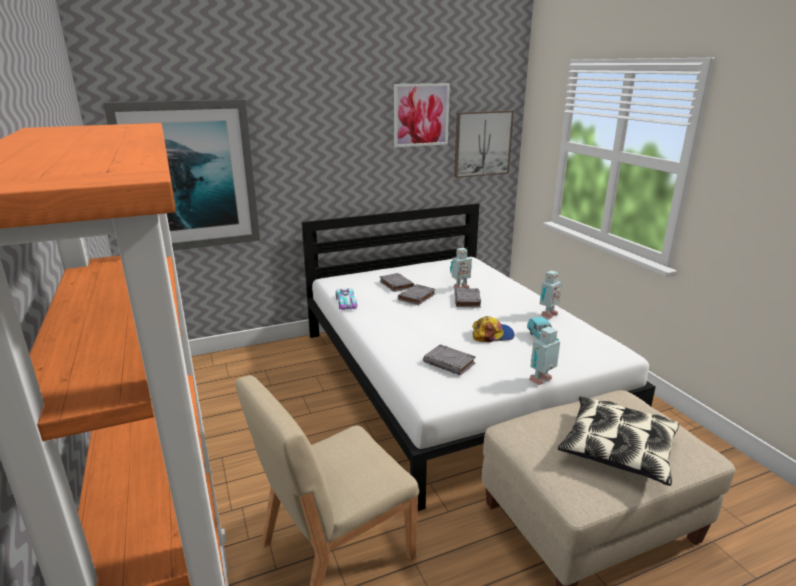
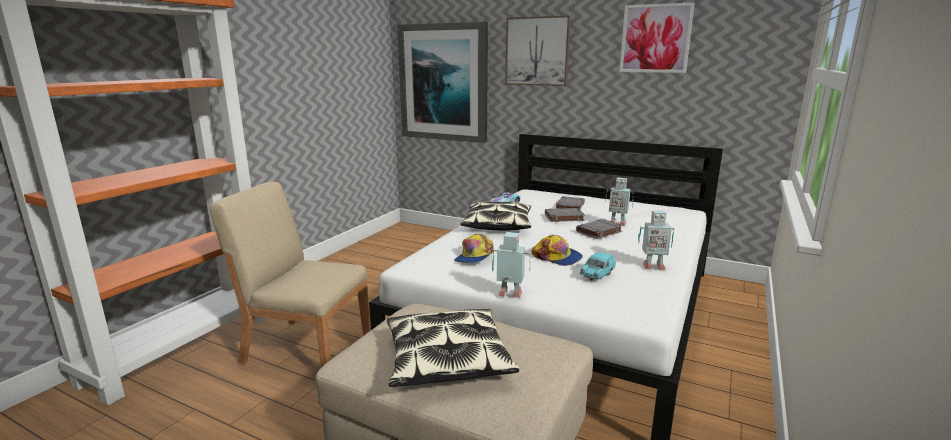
camera: 50 degrees right, 5 degrees down
grey book [423,344,476,376] -> cap [454,234,494,263]
picture [454,110,514,178] -> picture moved to [505,15,571,86]
none -> pillow [461,201,531,230]

